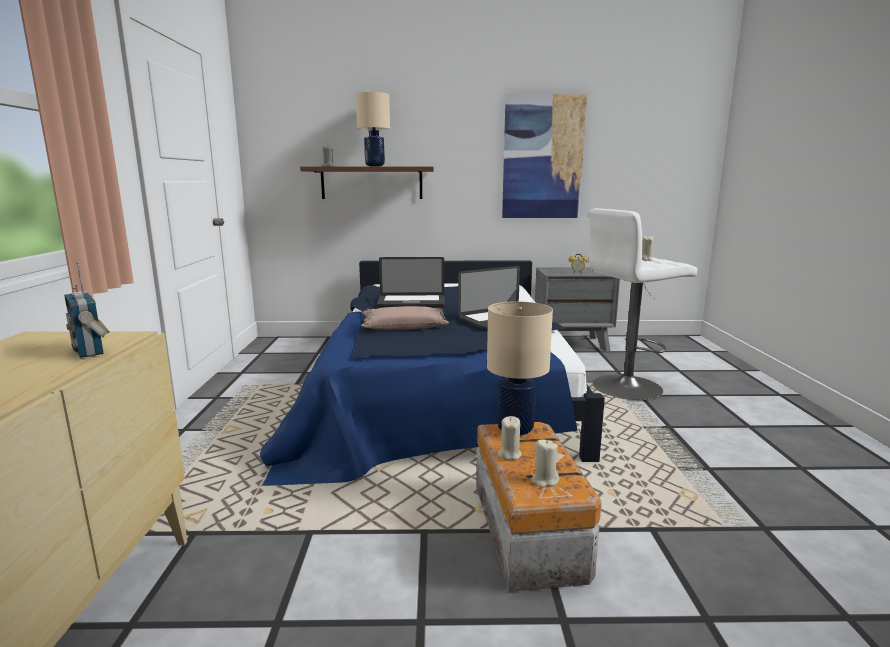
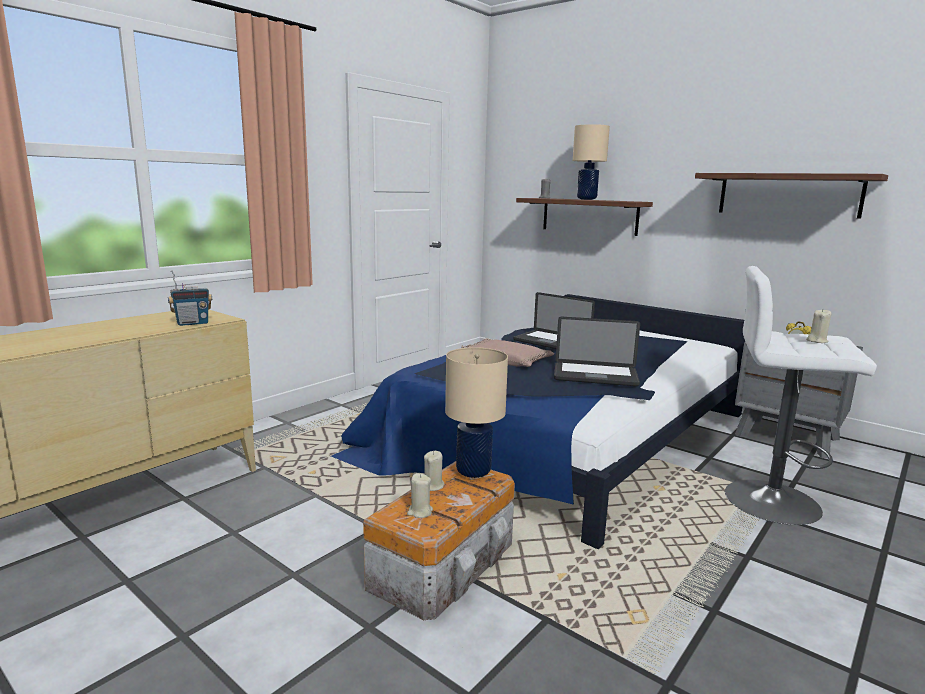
camera: 40 degrees right, 0 degrees up
radio [64,262,110,358] -> radio turned 120 degrees counterclockwise [168,271,212,326]
picture [502,94,587,218] -> shelf [695,173,888,219]

